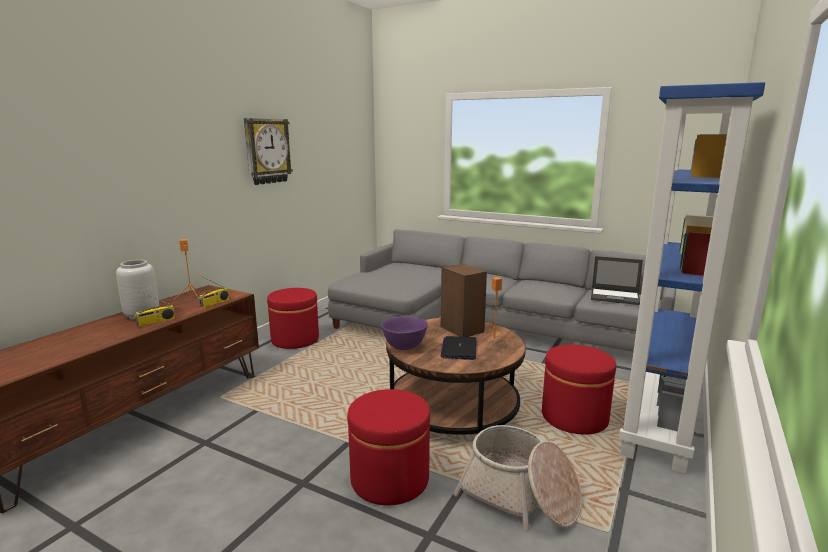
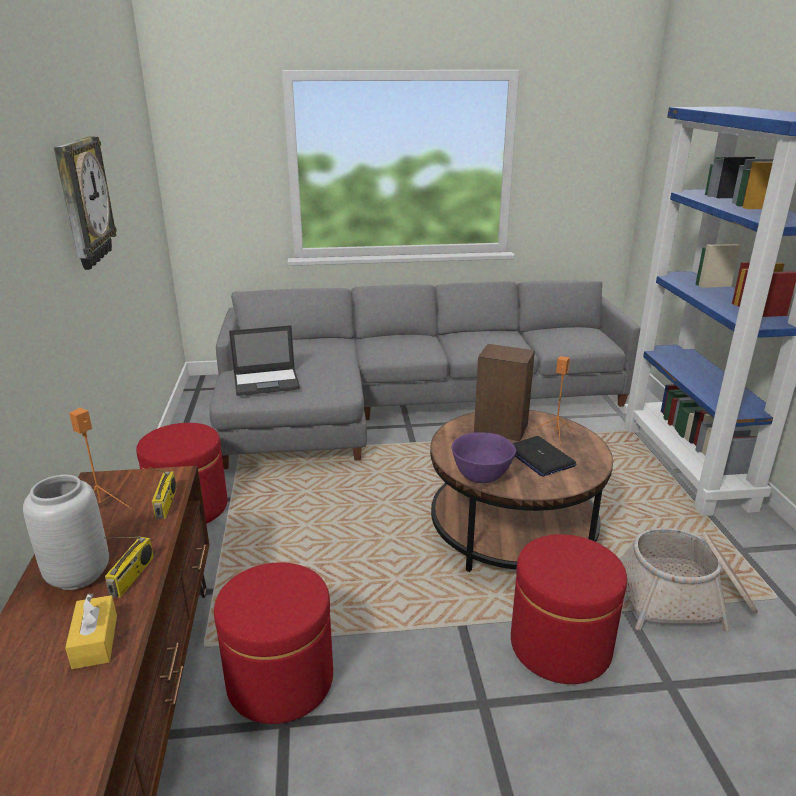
camera: 35 degrees left, 10 degrees up
red ottoman [542,344,616,435] -> red ottoman moved to [214,562,333,724]
laptop [591,256,643,305] -> laptop moved to [229,325,300,396]
none -> yellow tissue box [65,593,117,669]

